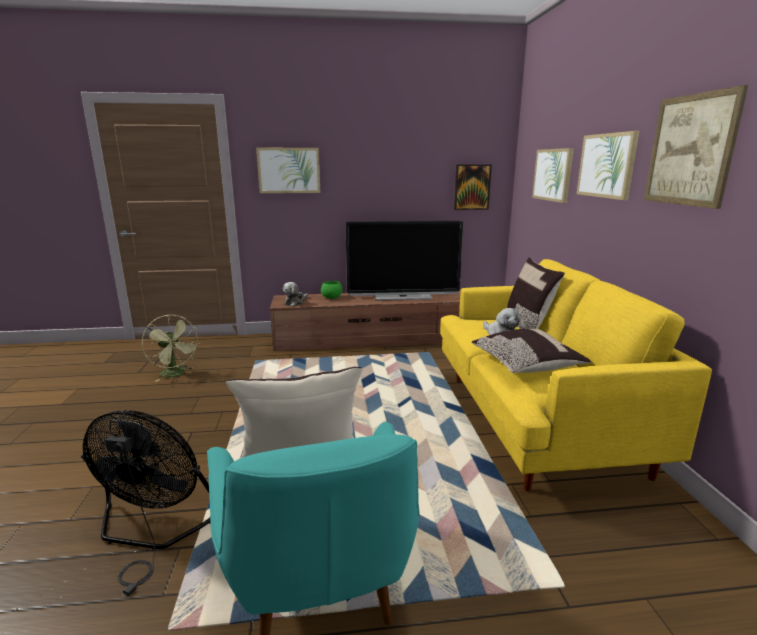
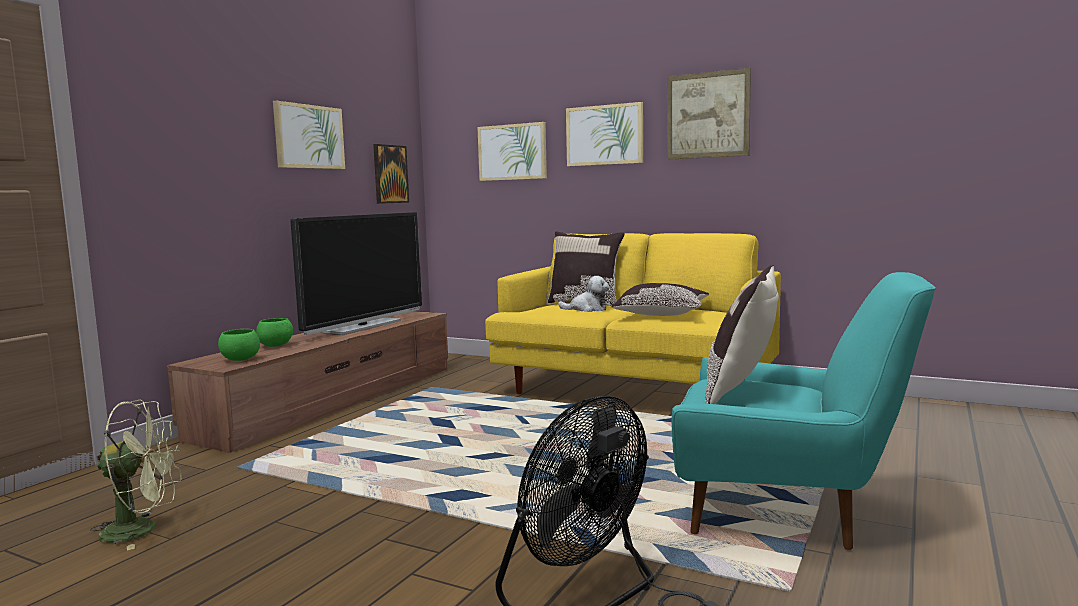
camera: 55 degrees left, 10 degrees down
picture [256,148,320,193] -> picture moved to [273,101,345,169]
plush toy [283,282,308,306] -> green bowl [218,329,260,361]

